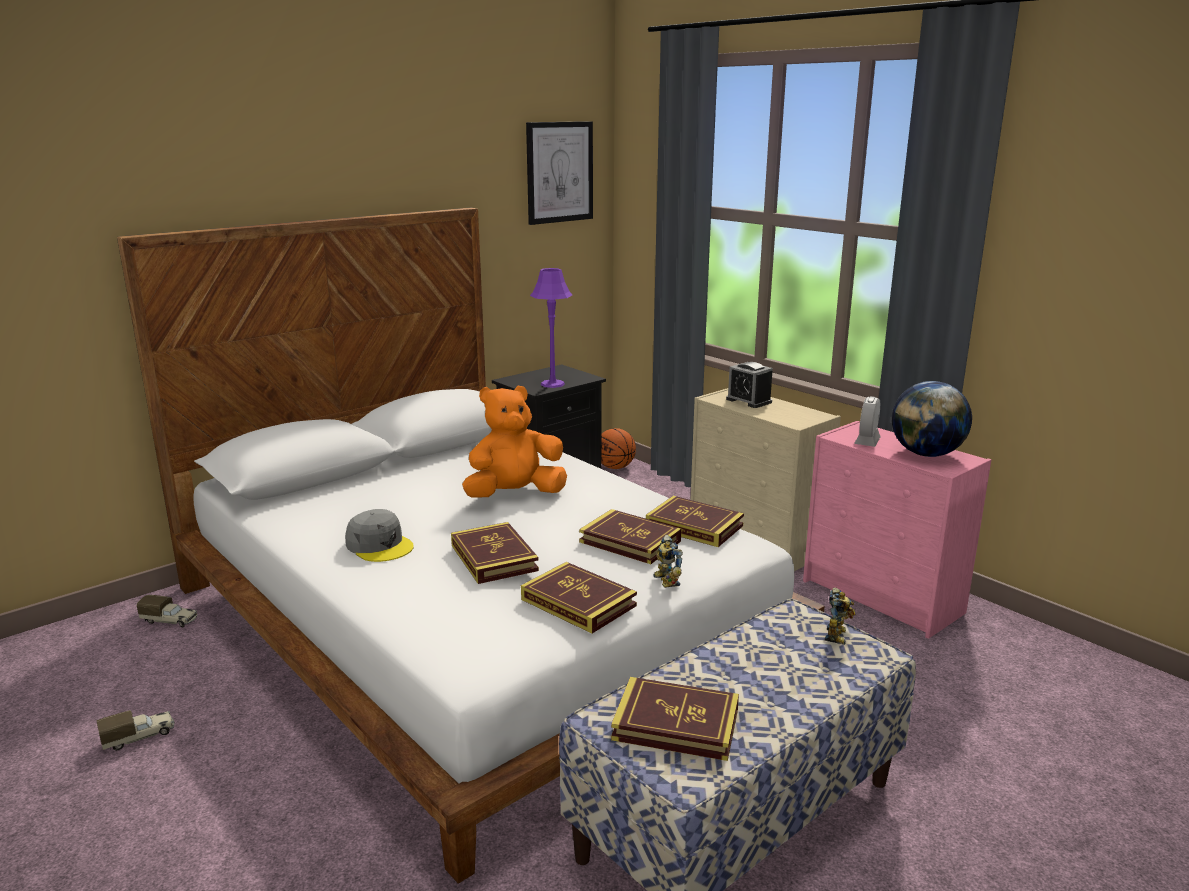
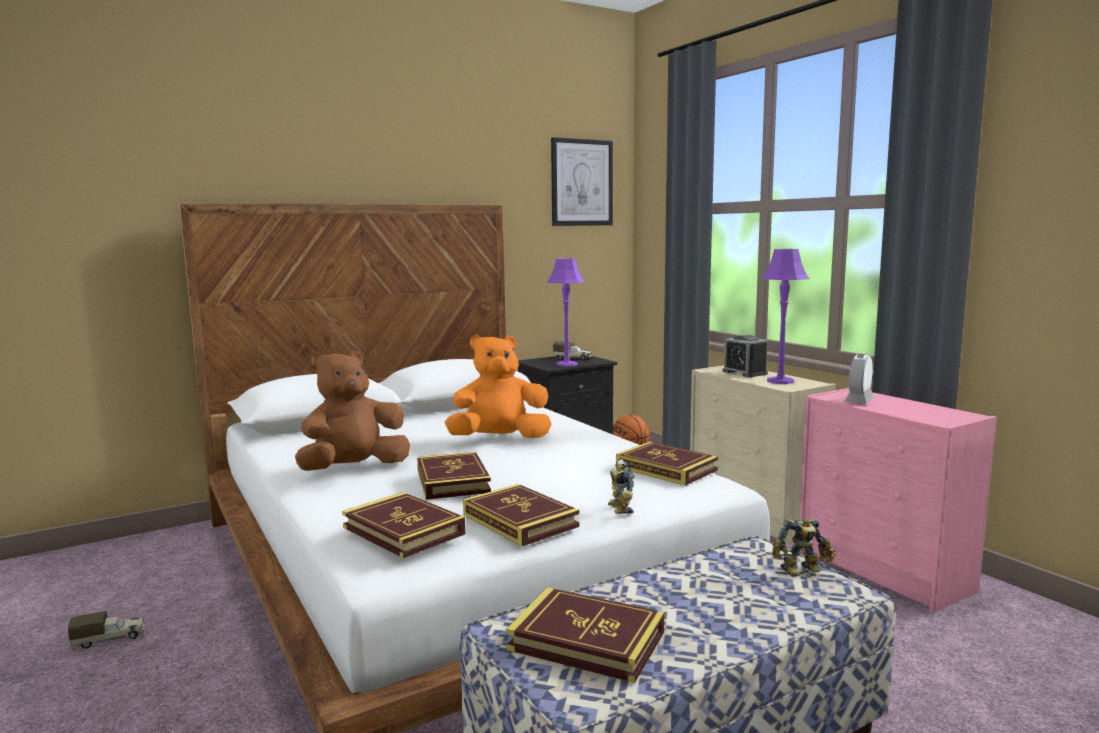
camera: 10 degrees right, 10 degrees down
toy truck [137,595,198,628] -> toy truck moved to [553,341,592,360]
grey cap [345,509,414,562] -> brown plush toy [295,351,410,471]
book [579,509,681,564] -> book moved to [342,492,466,558]
toy robot [825,587,855,645] -> toy robot turned 45 degrees clockwise [772,518,836,577]
globe [892,381,972,457] -> none
none -> purple table lamp [761,249,809,384]

